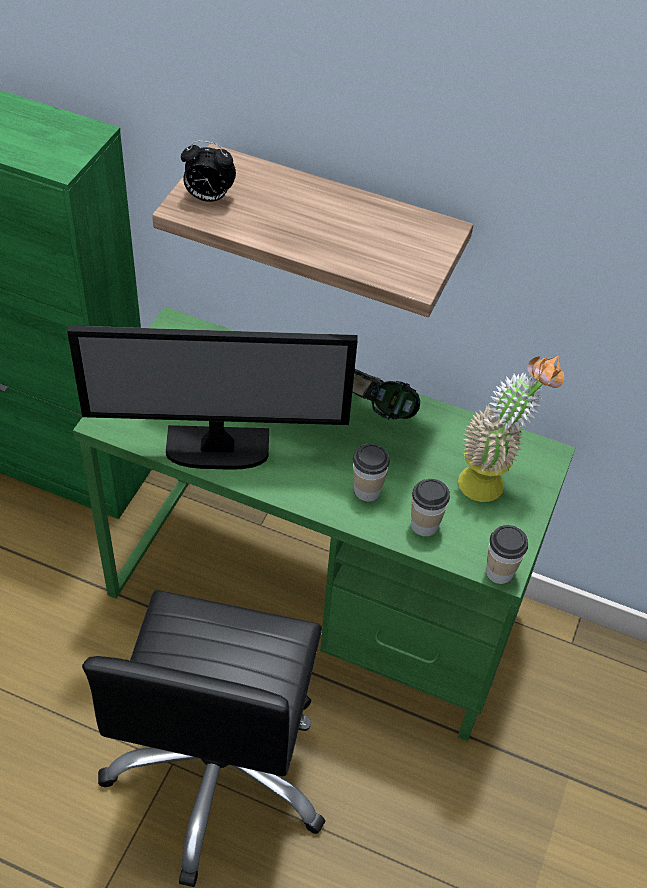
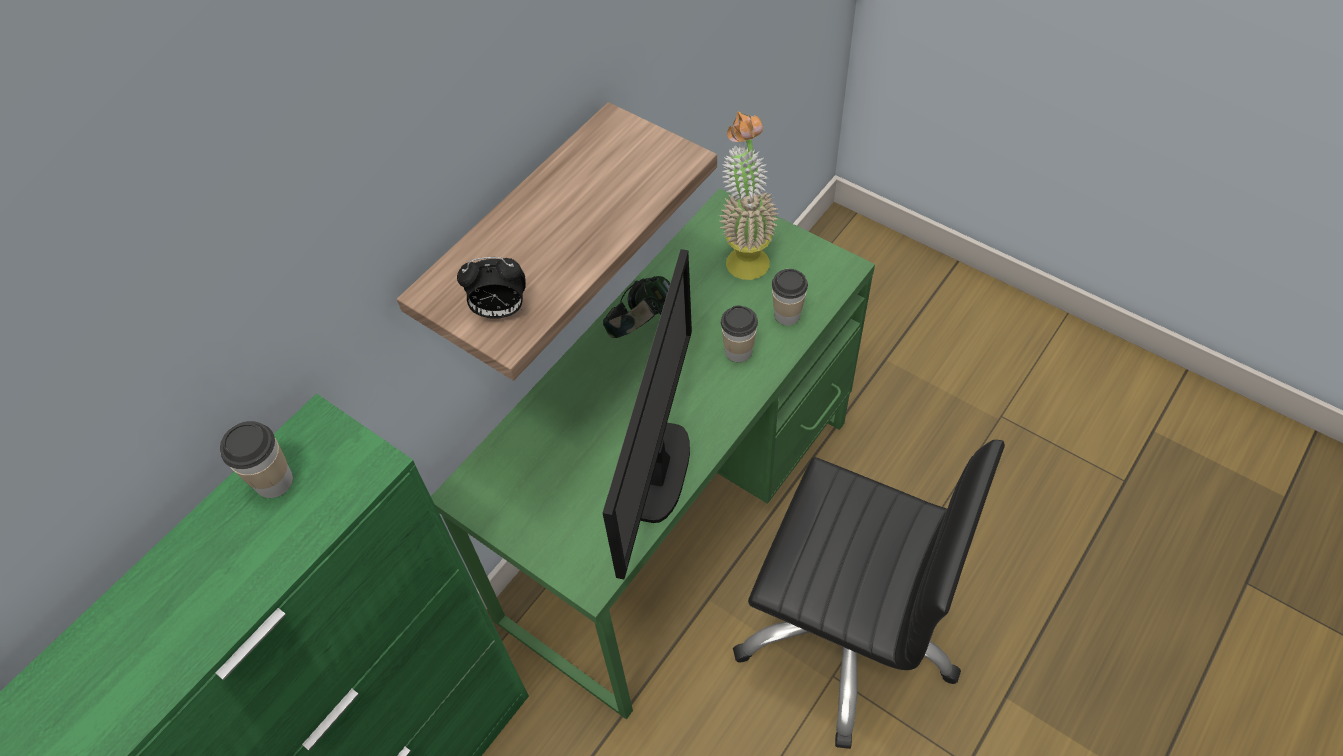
camera: 70 degrees left, 5 degrees up
alarm clock [181,141,236,202] -> alarm clock turned 60 degrees clockwise [457,257,526,319]
cup [486,525,528,584] -> cup moved to [220,421,293,498]

